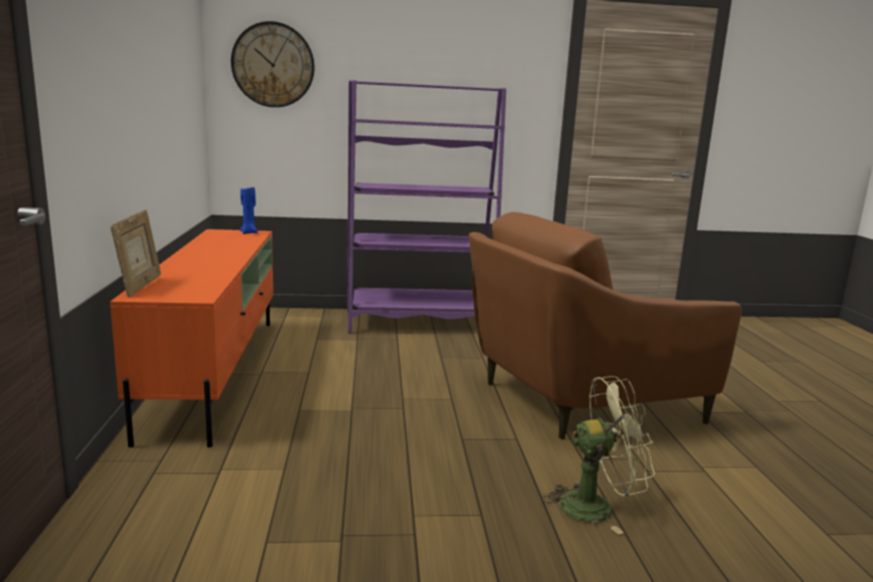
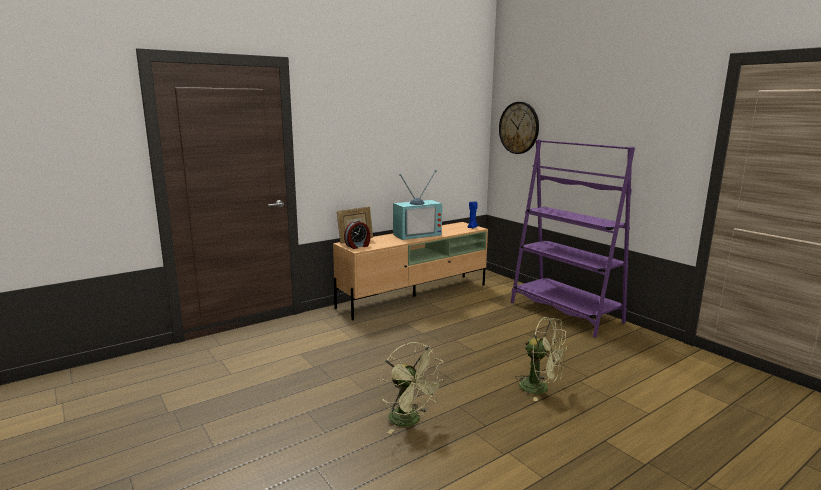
camera: 60 degrees right, 0 degrees up
orange tv stand [110,229,273,448] -> beige tv stand [333,222,488,320]
brown armchair [469,212,742,440] -> green fan [516,317,568,401]
none -> alarm clock [344,220,370,249]
none -> television [393,170,442,240]

